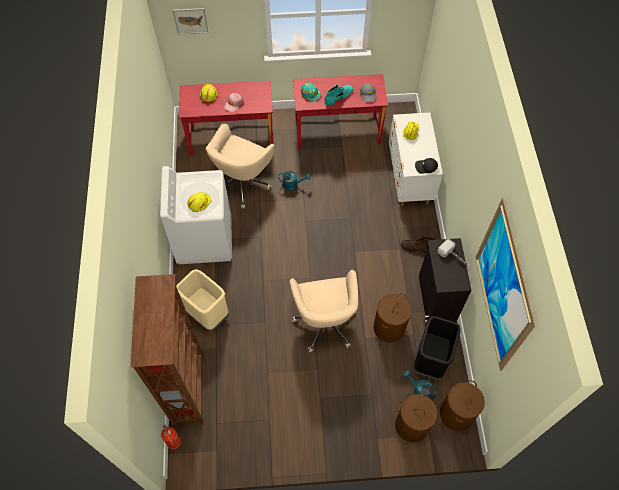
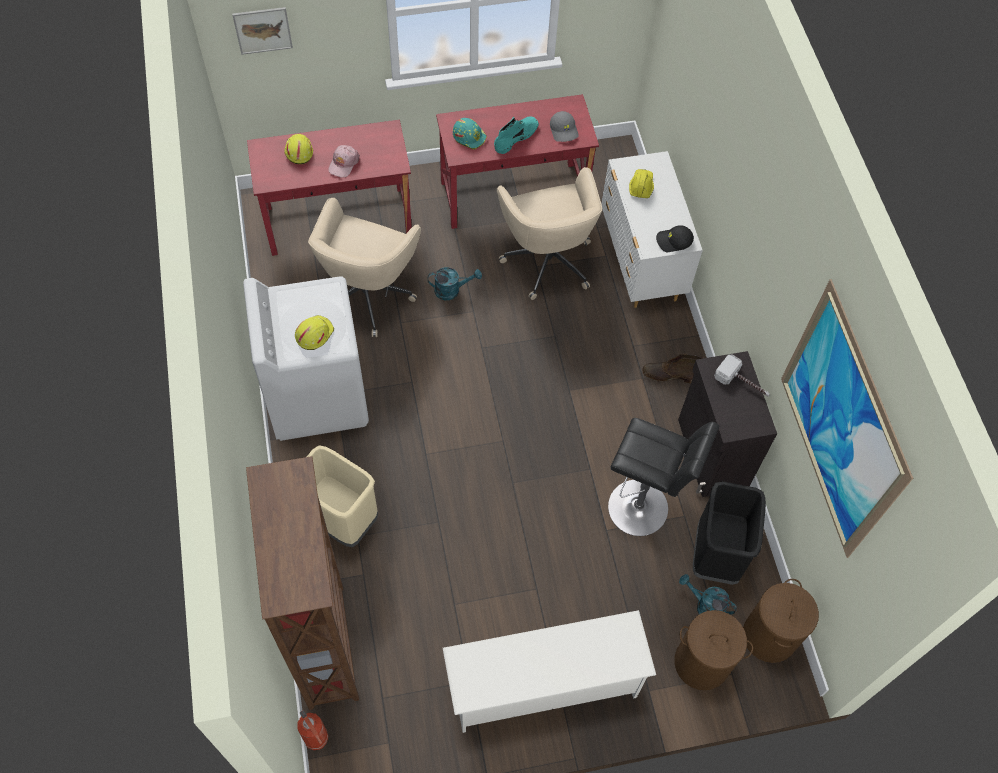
camera: 10 degrees left, 0 degrees up
beige office chair [290,270,358,352] -> beige office chair moved to [497,167,602,300]
brown laundry basket [374,293,411,343] -> black stool [608,418,719,536]
none -> white shoe rack [443,610,656,733]

